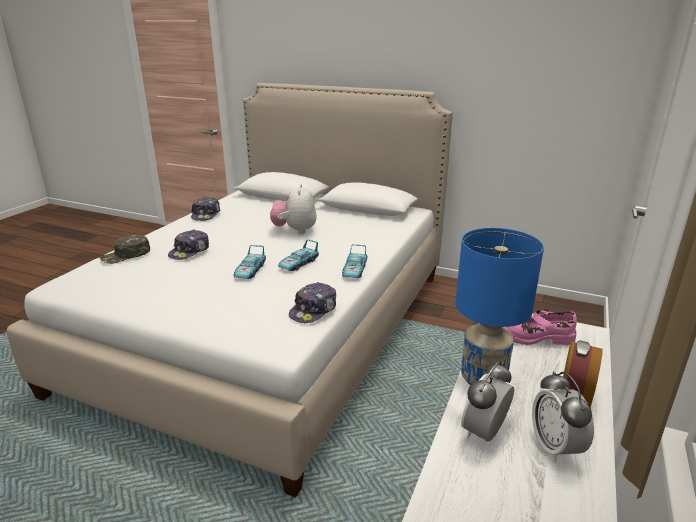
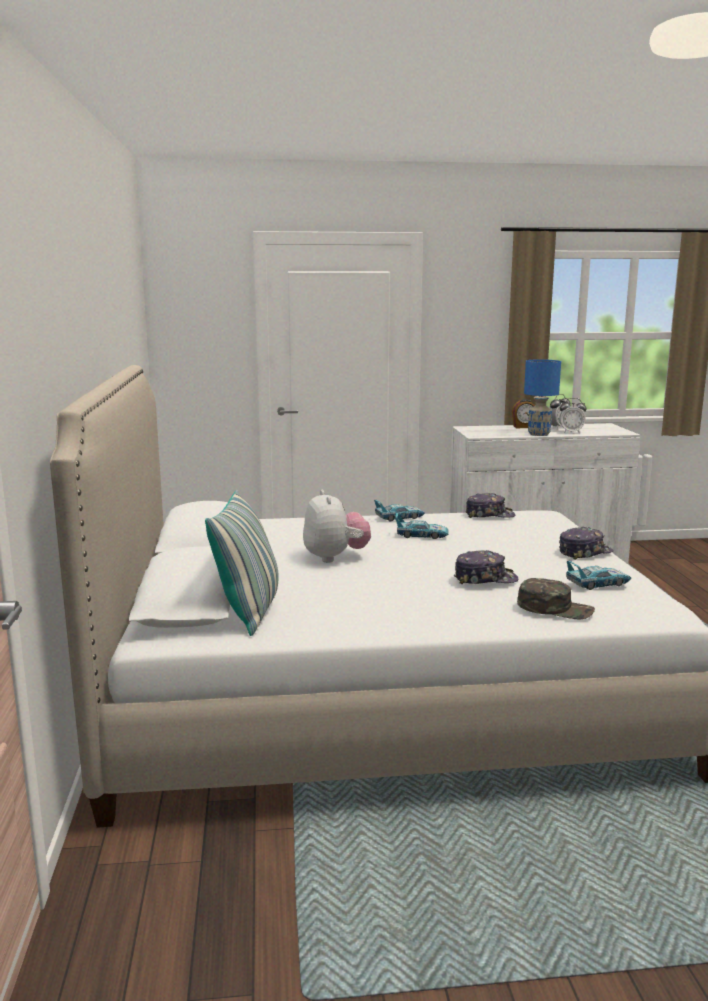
camera: 120 degrees left, 10 degrees down
cap [191,197,221,221] -> cap moved to [559,527,614,560]
toy car [234,245,266,279] -> toy car moved to [566,561,631,590]
plush toy [270,184,317,234] -> plush toy turned 75 degrees counterclockwise [303,490,371,563]
pink shoe [502,309,577,345] -> none
none -> pillow [205,489,279,636]

